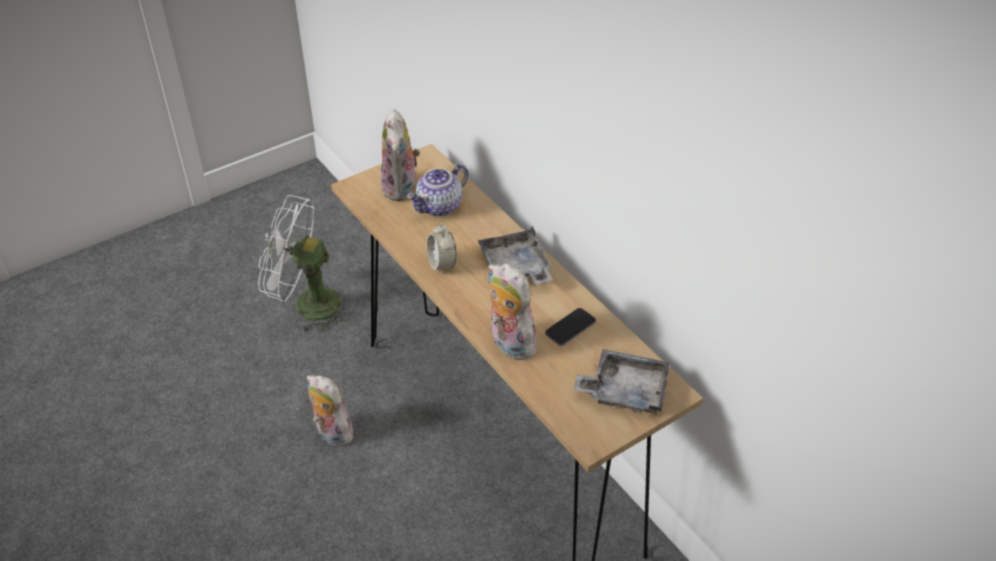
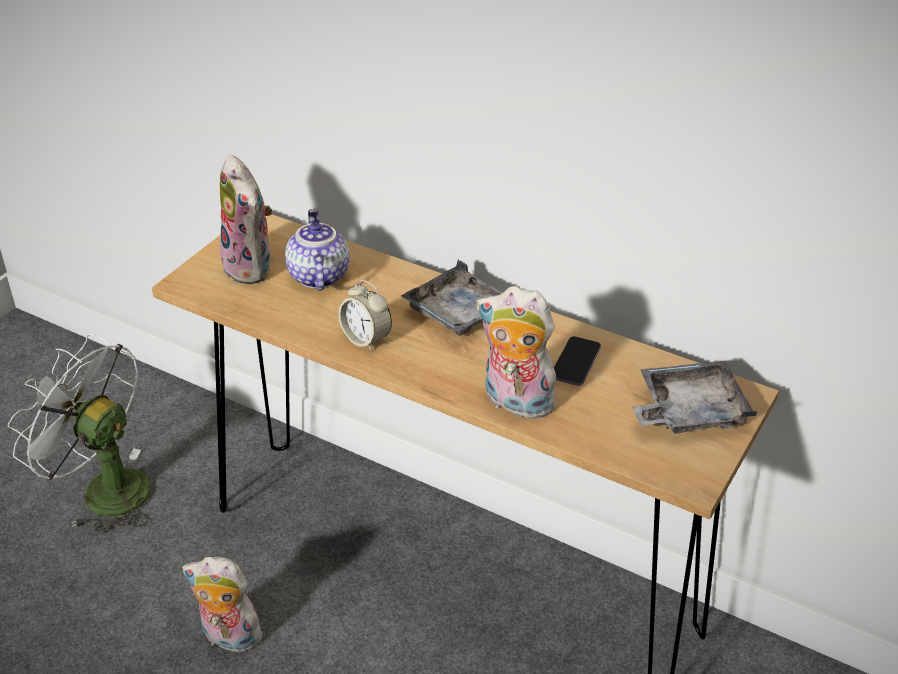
camera: 25 degrees left, 5 degrees down
white fan [259,195,351,332] -> white fan turned 45 degrees clockwise [8,334,151,534]
teapot [407,164,468,217] -> teapot turned 150 degrees clockwise [285,209,350,291]

